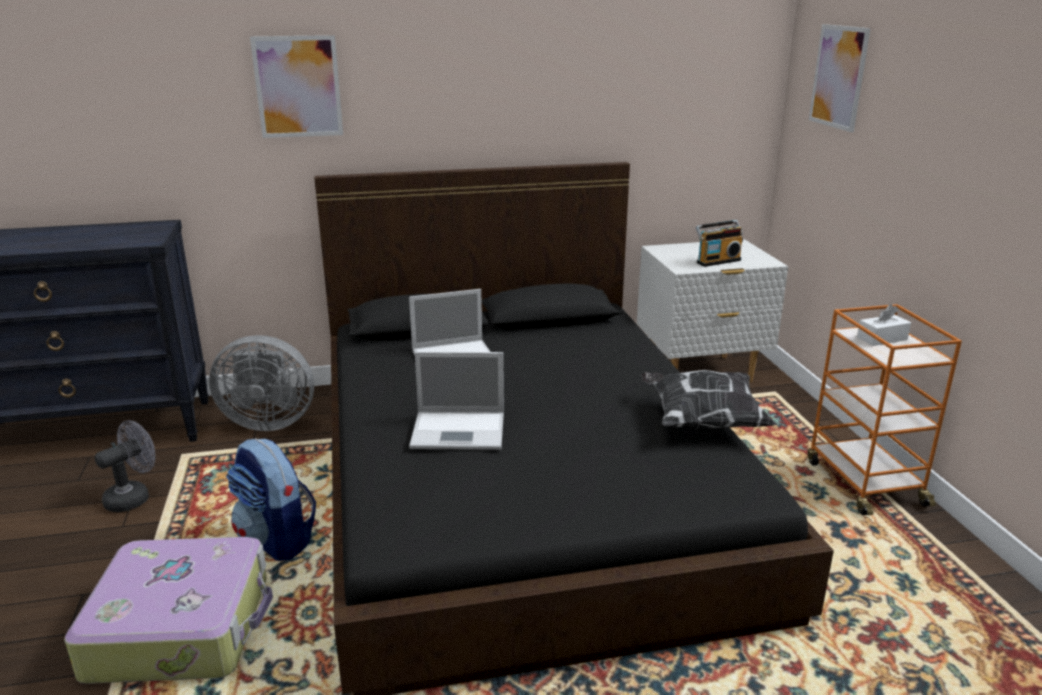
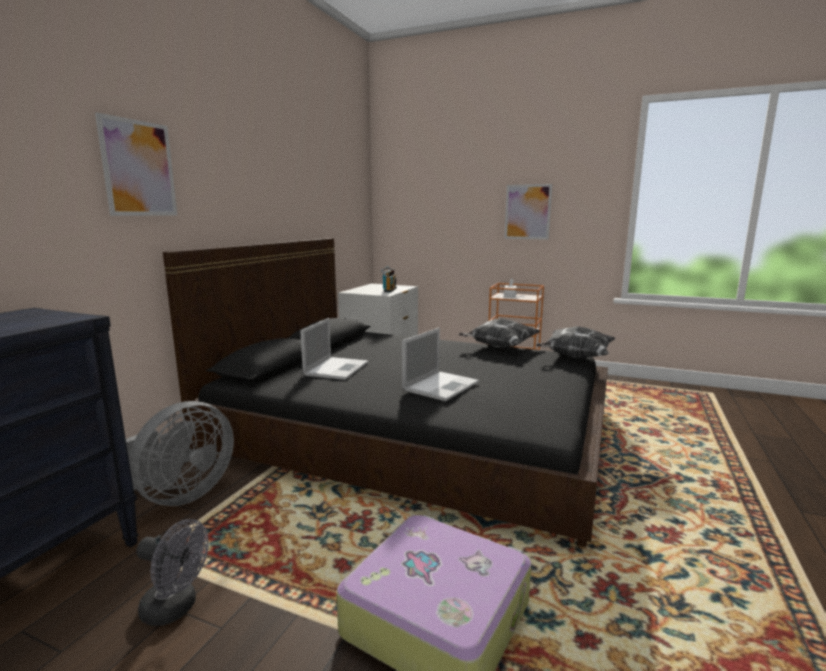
camera: 55 degrees left, 10 degrees down
grey fan [95,420,155,512] -> grey fan turned 120 degrees clockwise [136,519,209,626]
backpack [227,439,316,561] -> none
picture [809,24,871,132] -> picture moved to [504,184,552,240]
none -> pillow [535,326,615,358]

